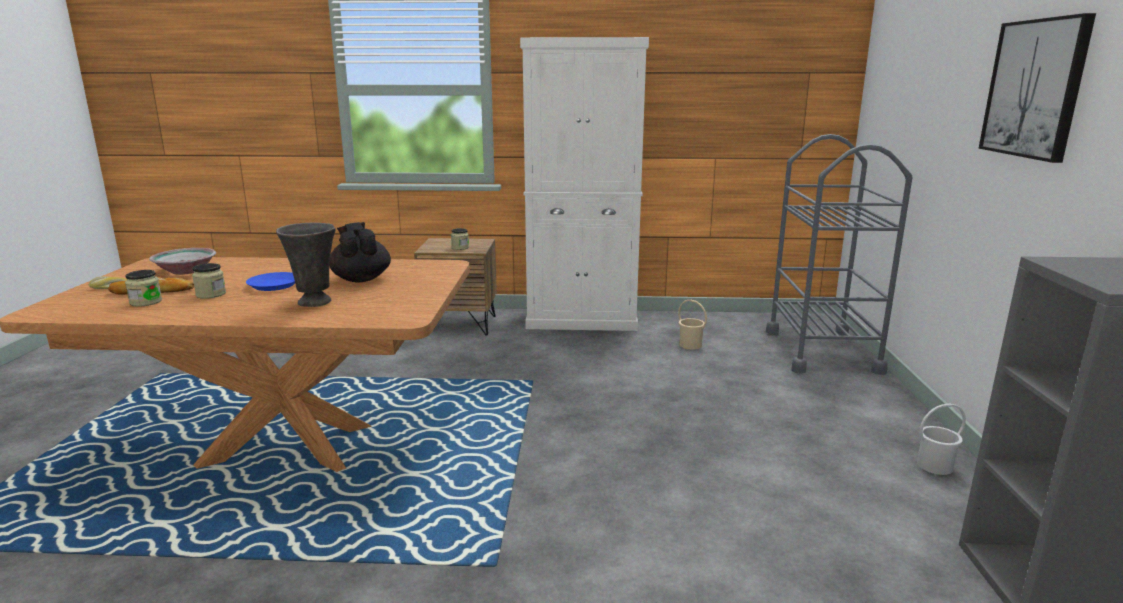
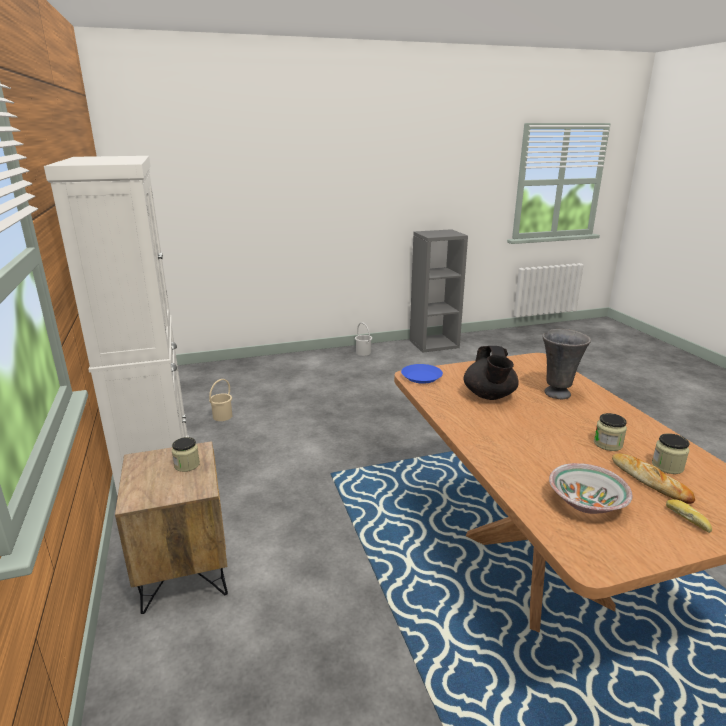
camera: 110 degrees left, 5 degrees up
blue plate [246,272,295,291] -> blue plate moved to [401,364,443,384]
black teapot [329,222,391,283] -> black teapot turned 45 degrees counterclockwise [463,346,519,400]
grey cart [766,134,913,375] -> none
picture [979,13,1096,163] -> none

